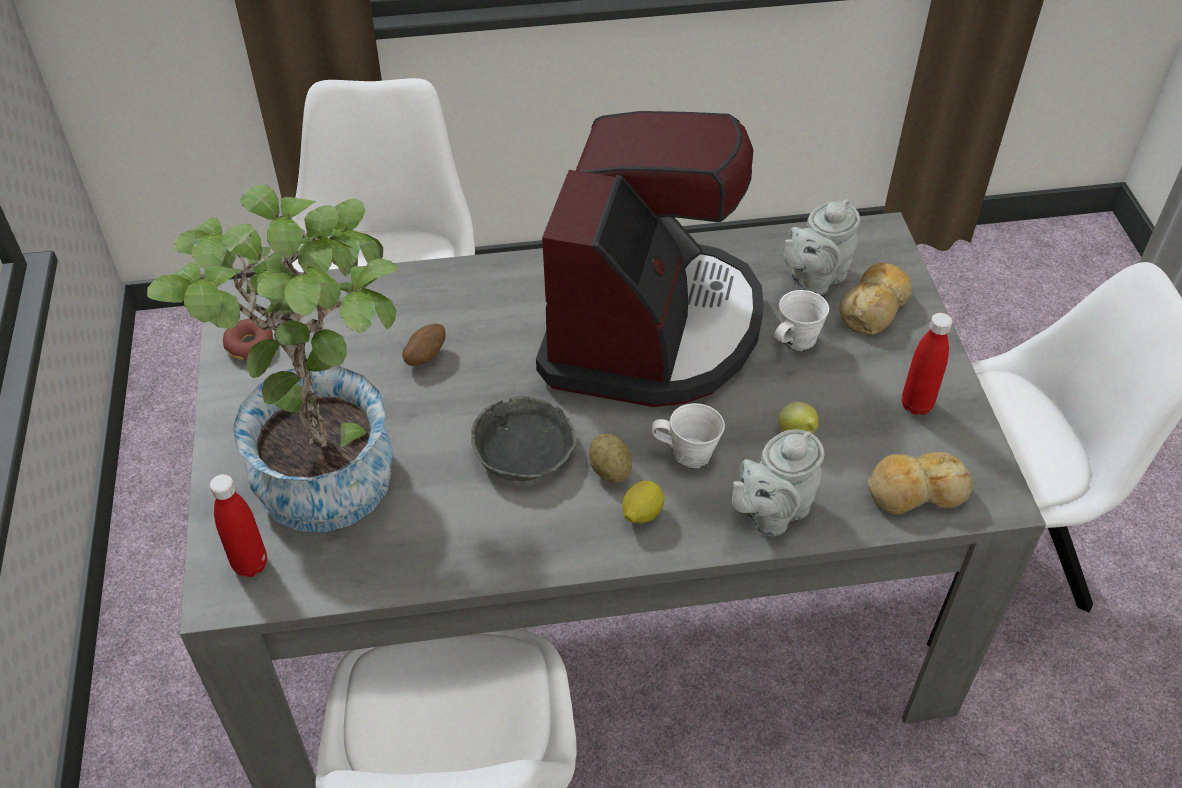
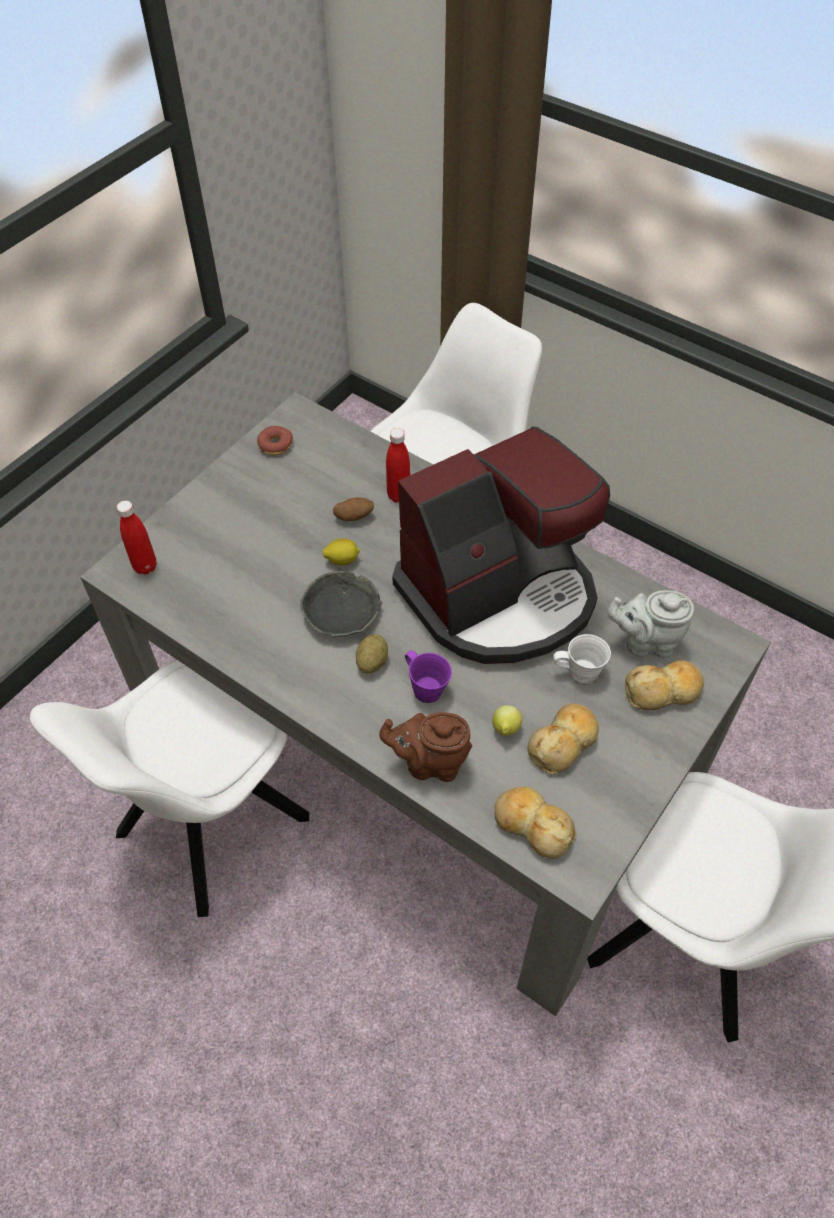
camera: 45 degrees right, 5 degrees up
potted plant [147,185,398,533] -> none
lemon [622,481,664,524] -> lemon moved to [323,538,360,565]
white mug [652,403,725,469] -> purple mug [405,650,452,703]
grey teapot [732,429,825,536] -> brown teapot [379,712,472,782]
red bottle [902,313,953,415] -> red bottle moved to [386,428,410,503]
none -> bread [527,704,599,775]

